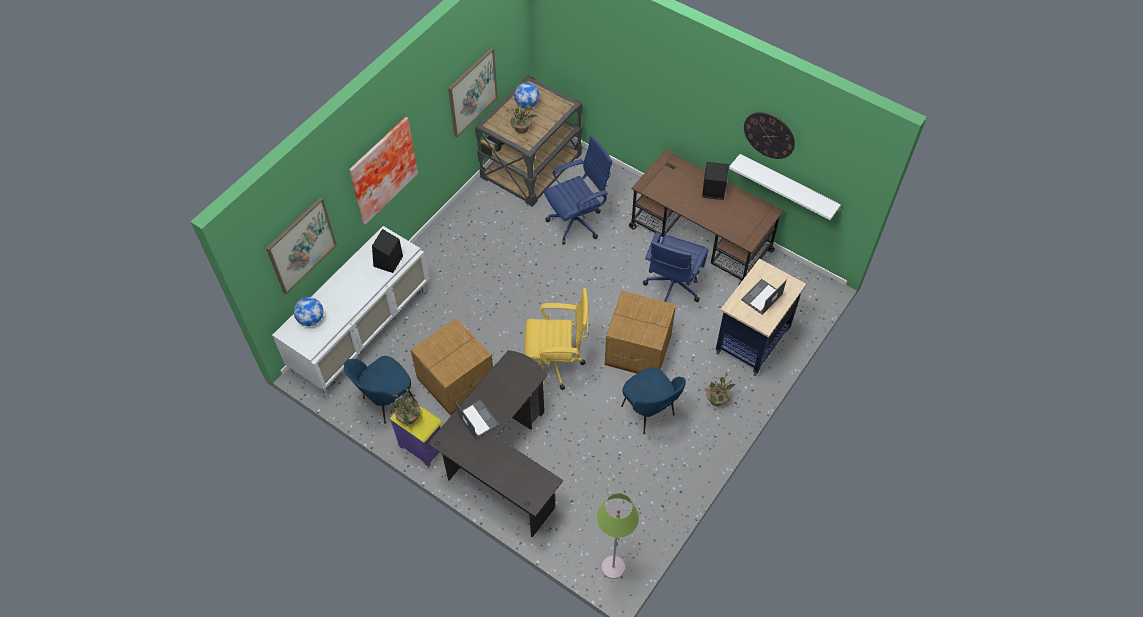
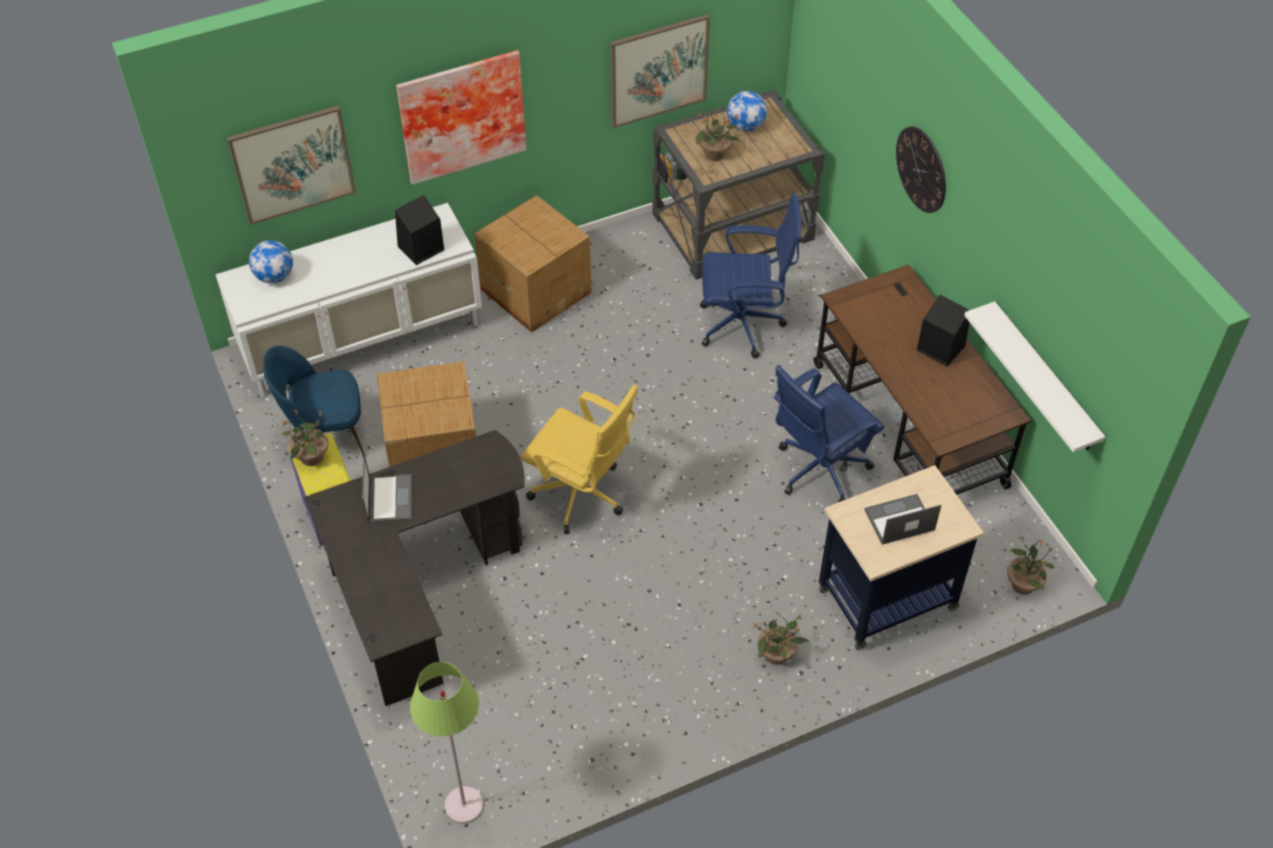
camera: 30 degrees right, 5 degrees down
cardboard box [605,291,676,374] -> cardboard box moved to [474,195,592,333]
blue chair [621,367,686,434] -> none
wall clock [744,112,795,159] -> wall clock moved to [896,126,946,213]
none -> potted plant [1007,536,1055,595]

